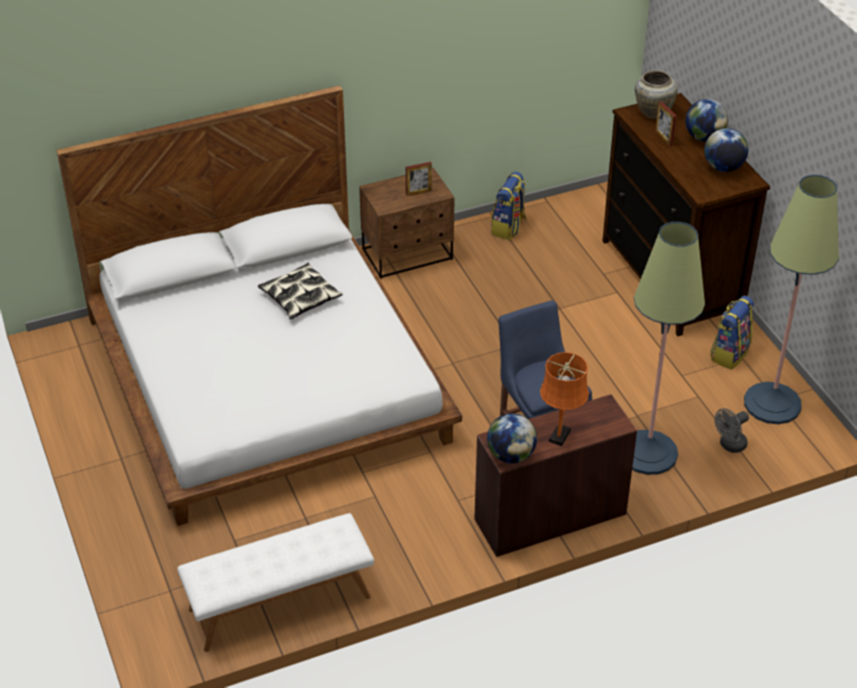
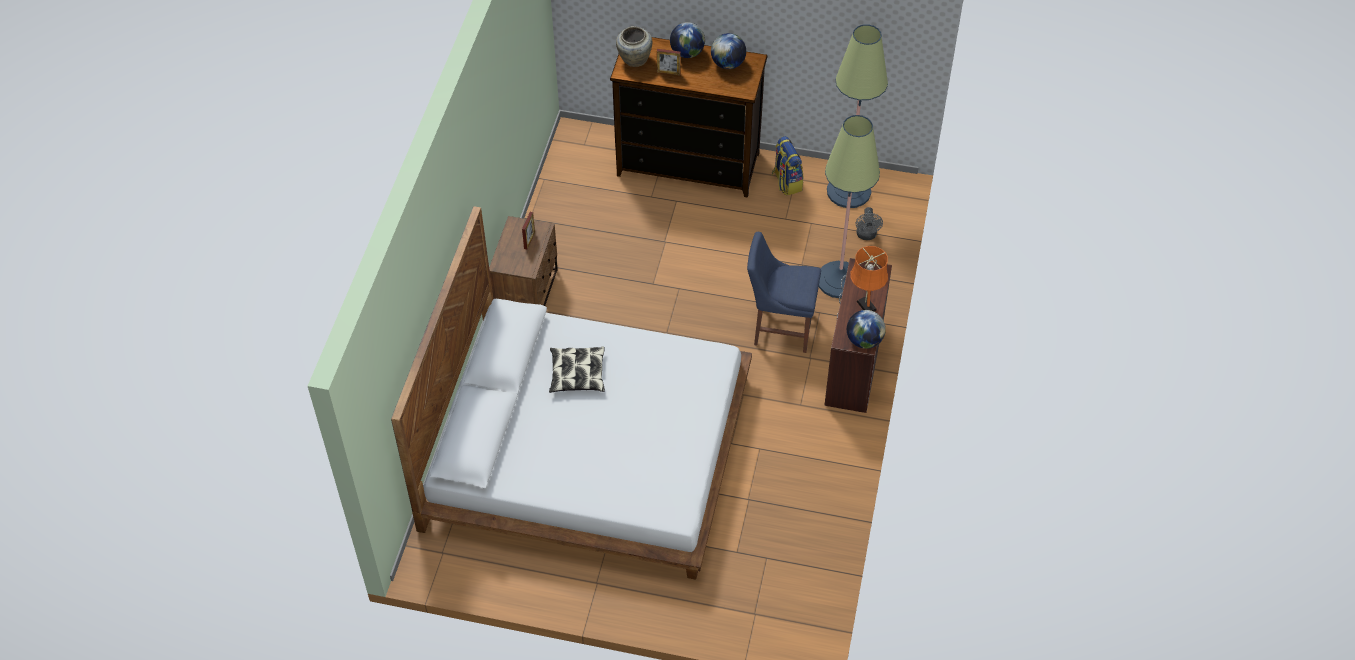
camera: 55 degrees left, 10 degrees up
white bench [177,513,374,652] -> none
backpack [491,172,527,240] -> none

